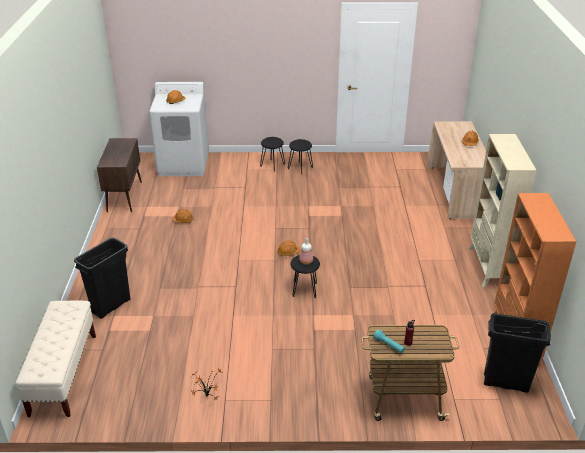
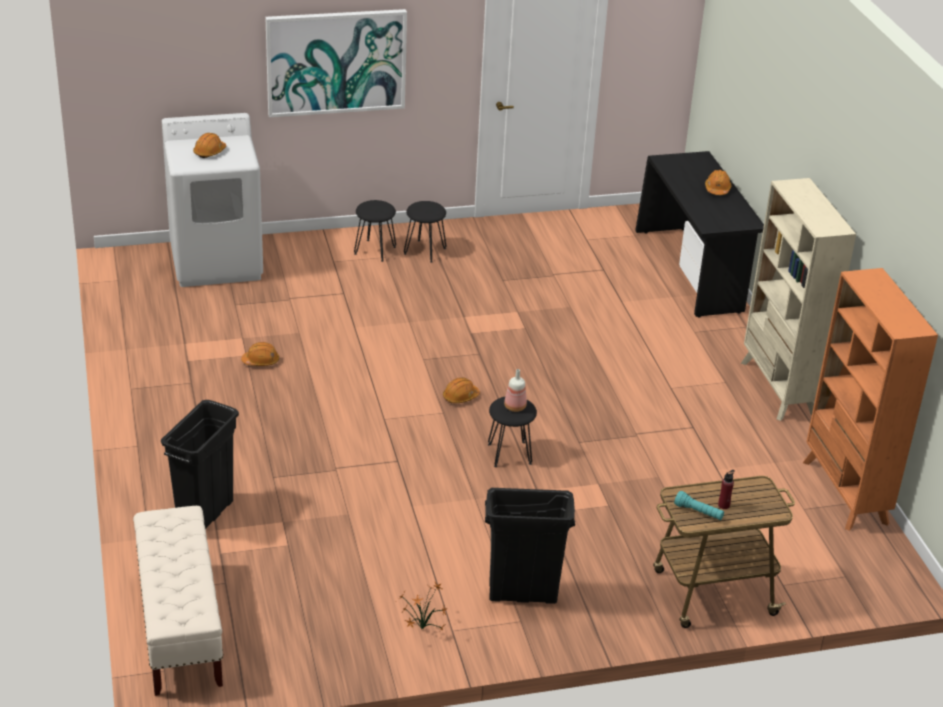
camera: 15 degrees left, 0 degrees up
brown cabinet [97,138,142,212] -> none
beige desk [427,121,486,219] -> black desk [635,151,764,318]
black trash can [484,313,551,393] -> black trash can moved to [485,488,575,604]
none -> picture [265,9,407,117]

